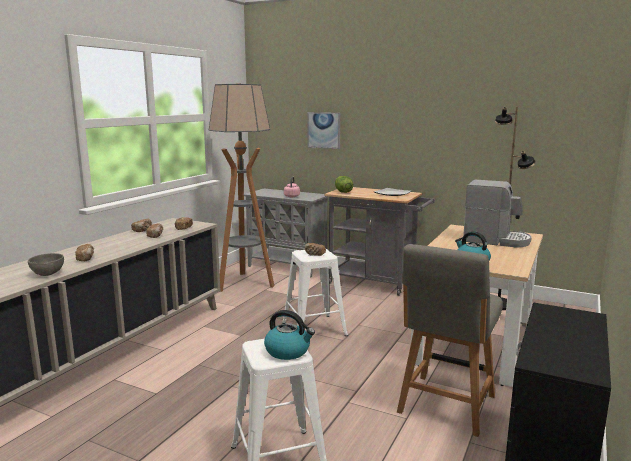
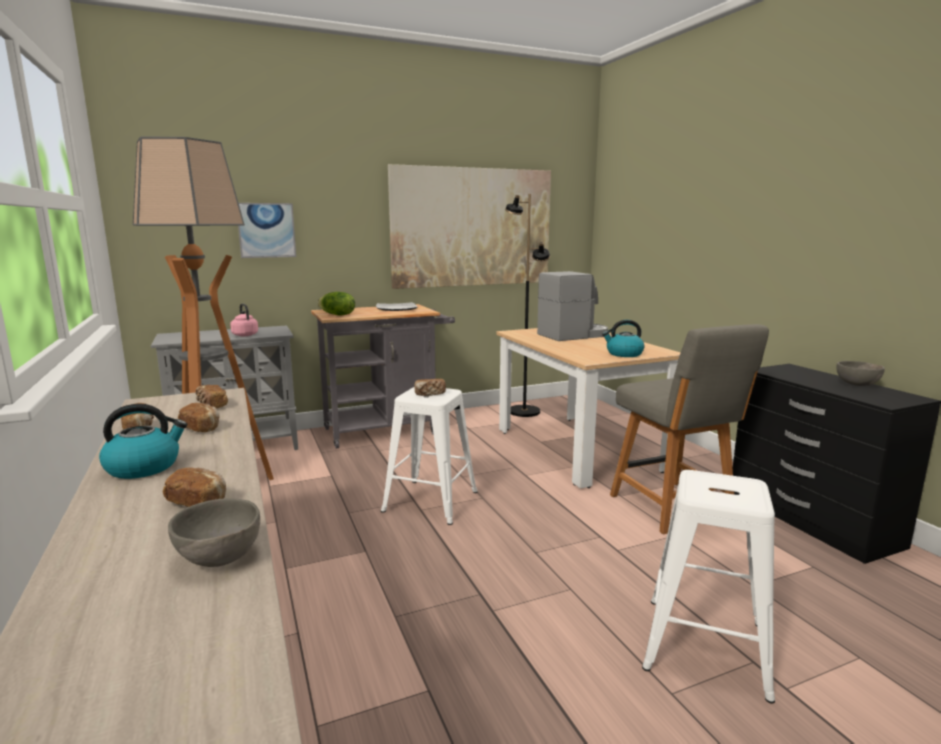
camera: 50 degrees left, 0 degrees up
kettle [264,310,315,360] -> kettle moved to [99,404,187,479]
none -> picture [388,164,551,289]
none -> grey bowl [836,361,885,386]

